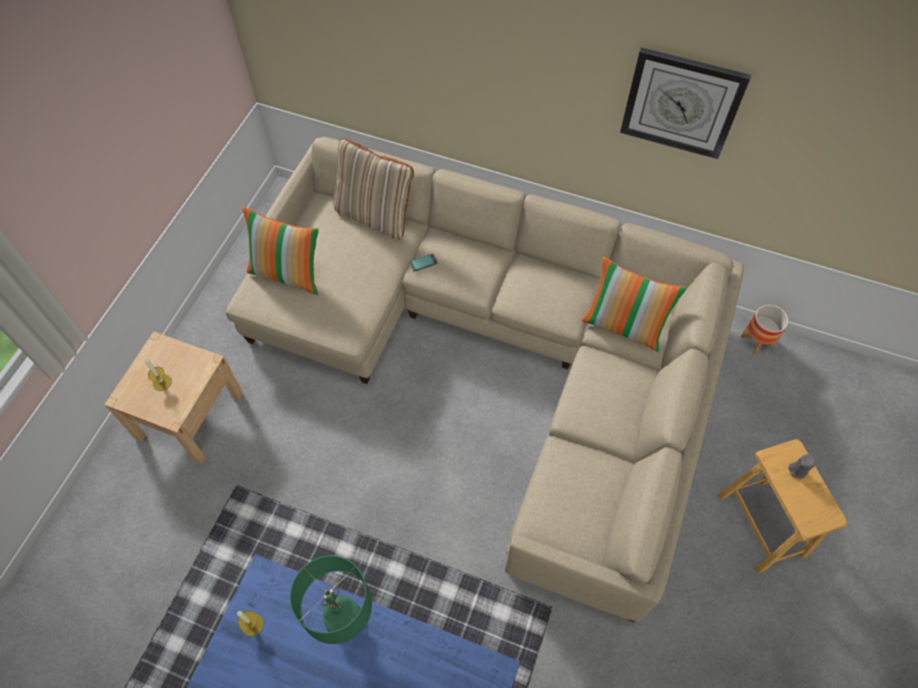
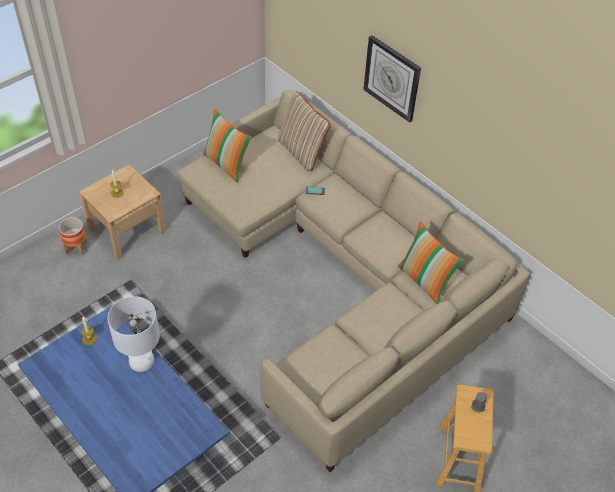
camera: 25 degrees right, 10 degrees down
green table lamp [290,555,372,644] -> white table lamp [107,296,160,372]
wall clock [620,48,751,159] -> wall clock moved to [363,35,421,123]
planter [741,305,789,355] -> planter moved to [58,217,87,255]

